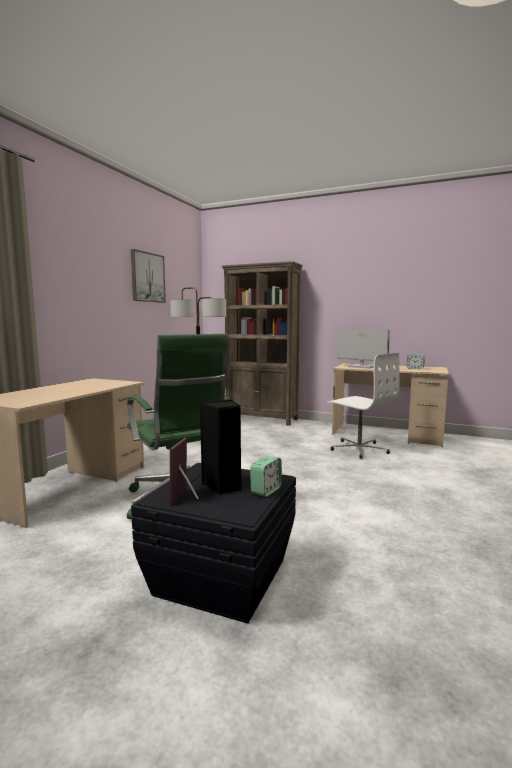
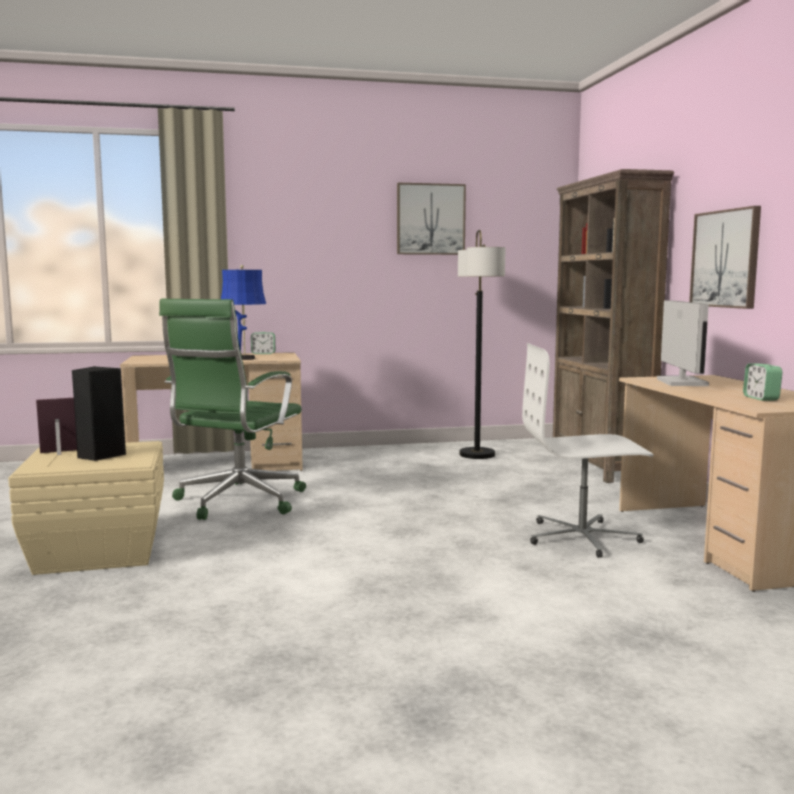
camera: 55 degrees right, 0 degrees up
black storage box [131,463,296,623] -> beige storage box [8,441,164,575]
alarm clock [250,456,282,497] -> alarm clock moved to [251,332,275,354]
white office chair [327,353,399,459] -> white office chair turned 75 degrees clockwise [522,343,654,558]
none -> blue table lamp [221,265,266,360]
none -> picture [689,206,761,309]

